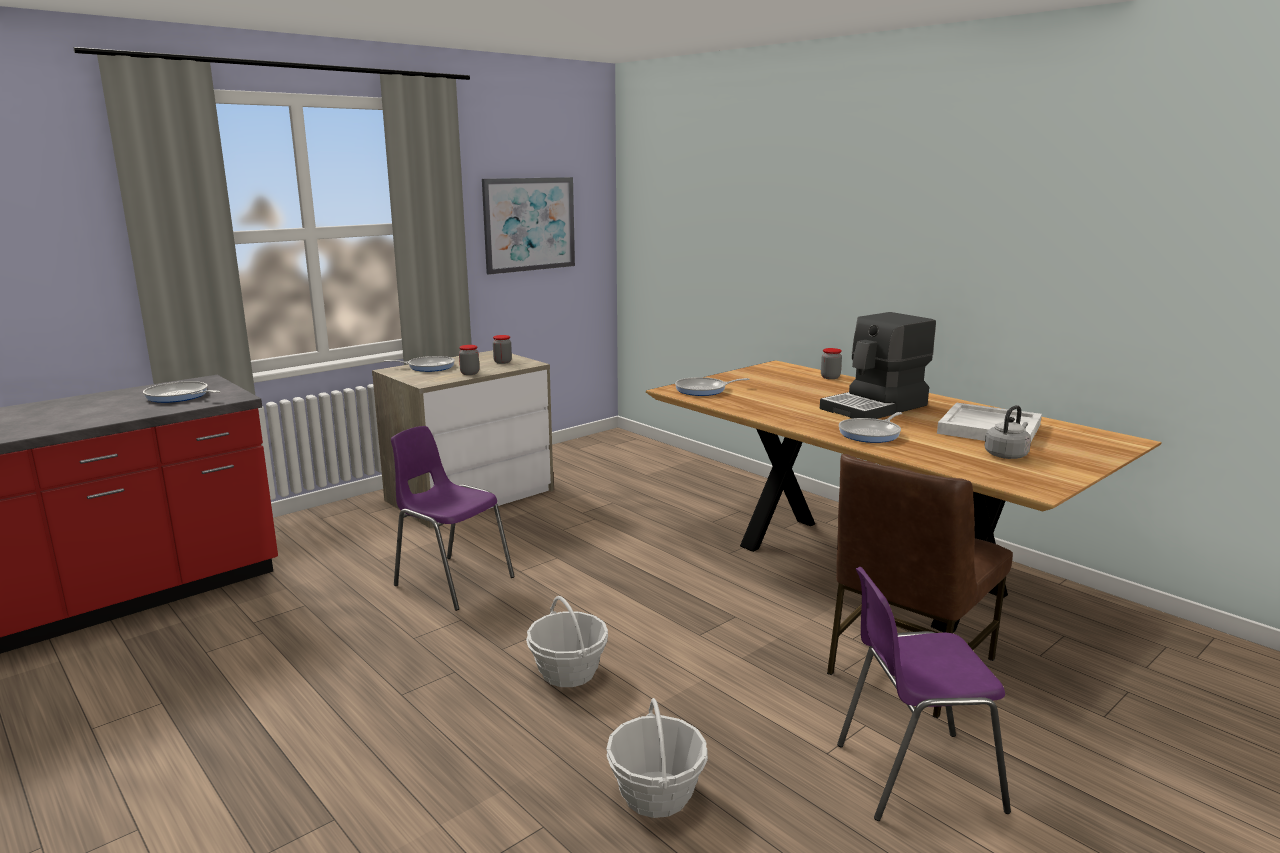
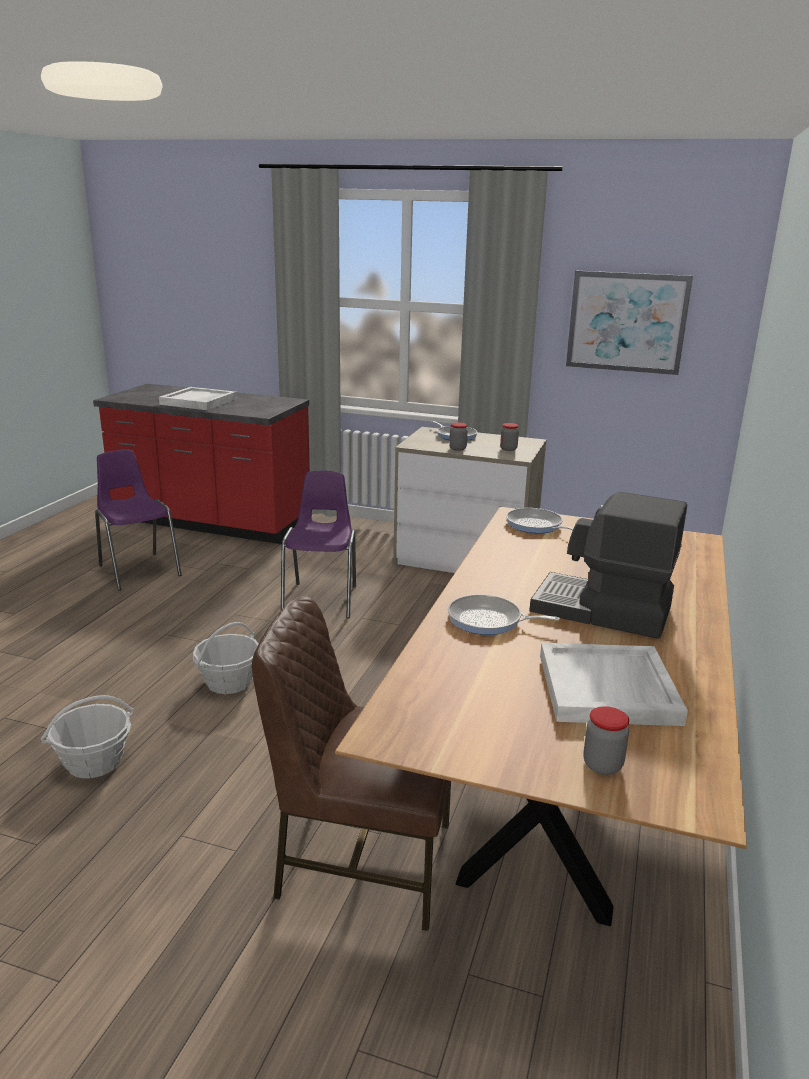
camera: 60 degrees right, 5 degrees up
frying pan [143,381,220,403] -> none
jar [821,348,842,379] -> jar moved to [584,706,629,775]
purple chair [837,567,1011,821] -> purple chair moved to [95,450,182,590]
grey kettle [985,405,1031,459] -> none
none -> white tray [159,387,237,410]

